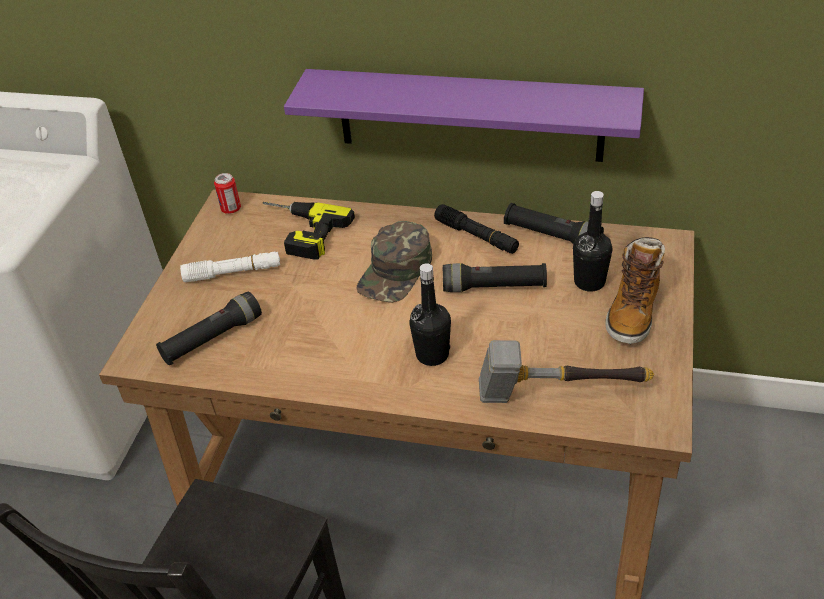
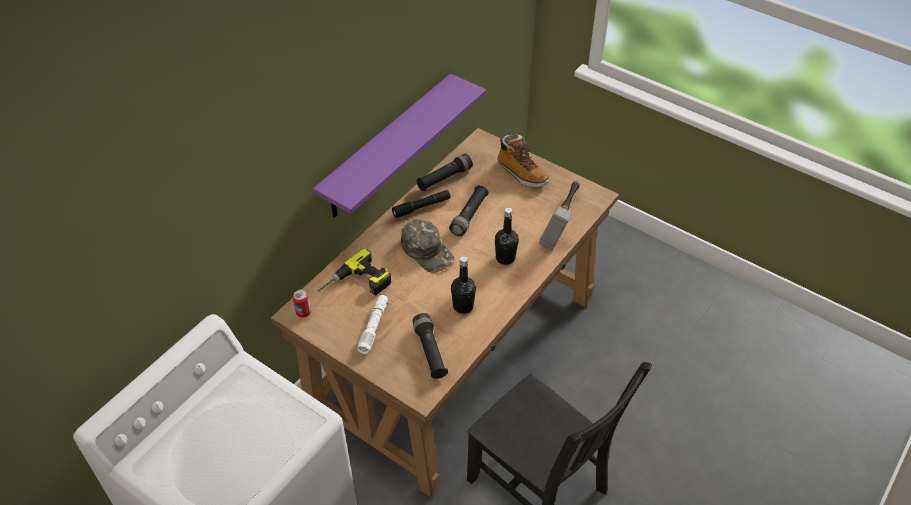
camera: 70 degrees left, 5 degrees up
black bottle [573,191,612,292] -> black bottle moved to [451,256,476,314]

